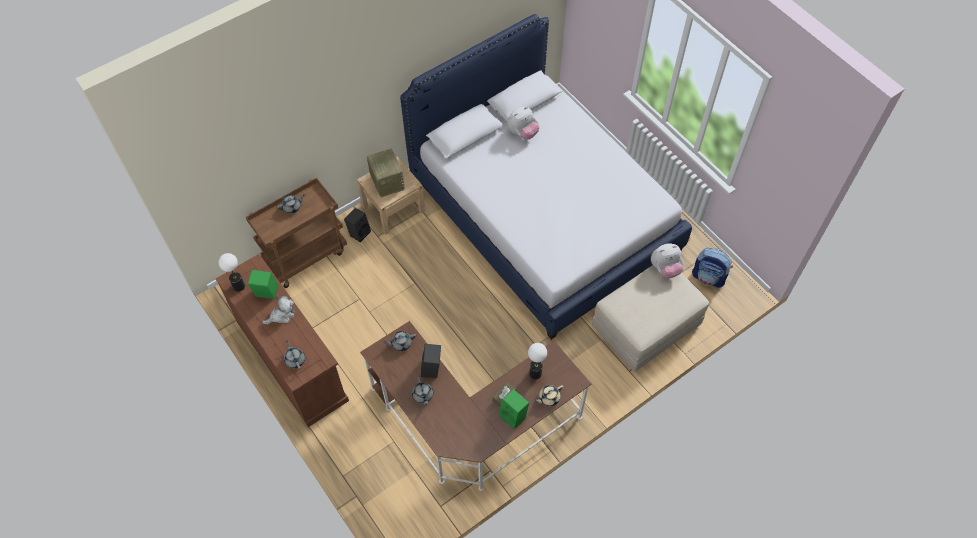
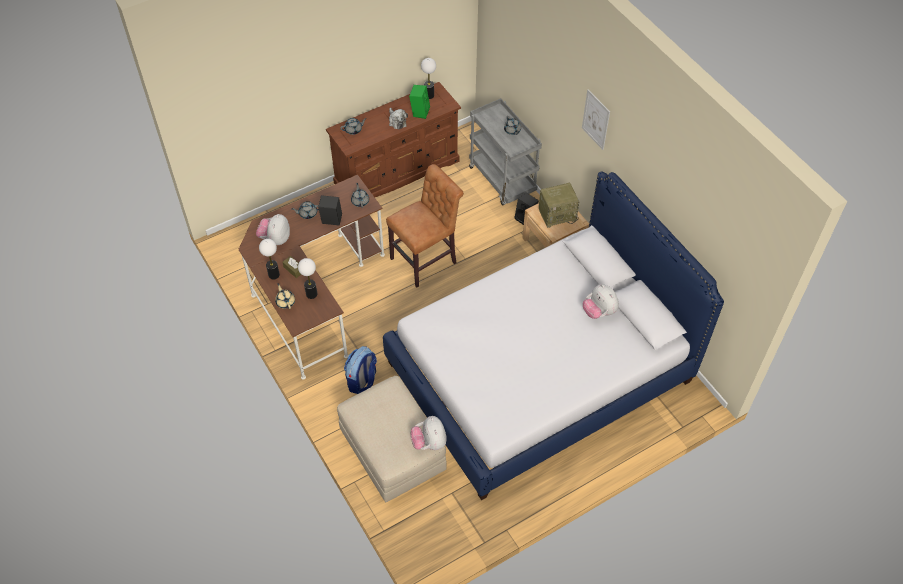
camera: 95 degrees right, 5 degrees down
brown cart [246,178,347,288] -> grey cart [469,98,542,205]
green speaker [499,389,529,429] -> table lamp [259,239,280,280]
backpack [692,248,733,288] -> backpack moved to [344,346,377,394]
none -> plush toy [256,214,290,245]
none -> brown chair [386,164,464,287]
none -> picture [582,90,610,150]

